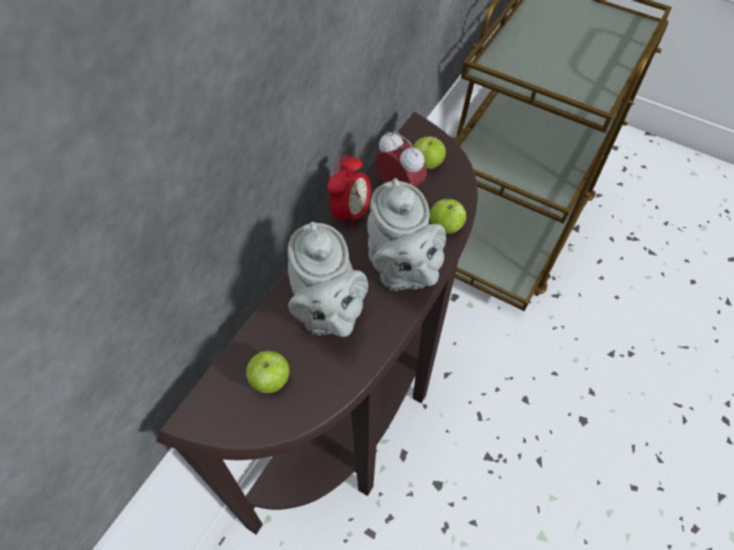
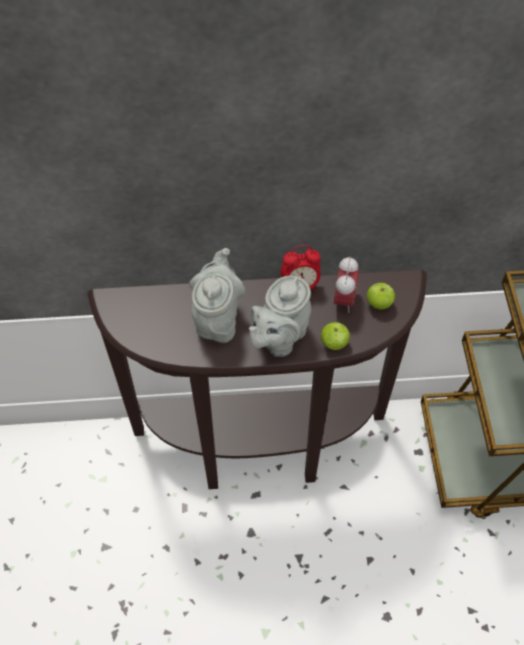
camera: 55 degrees right, 0 degrees up
apple [246,351,289,393] -> none
grey teapot [287,222,368,337] -> grey teapot turned 150 degrees clockwise [189,248,245,343]

